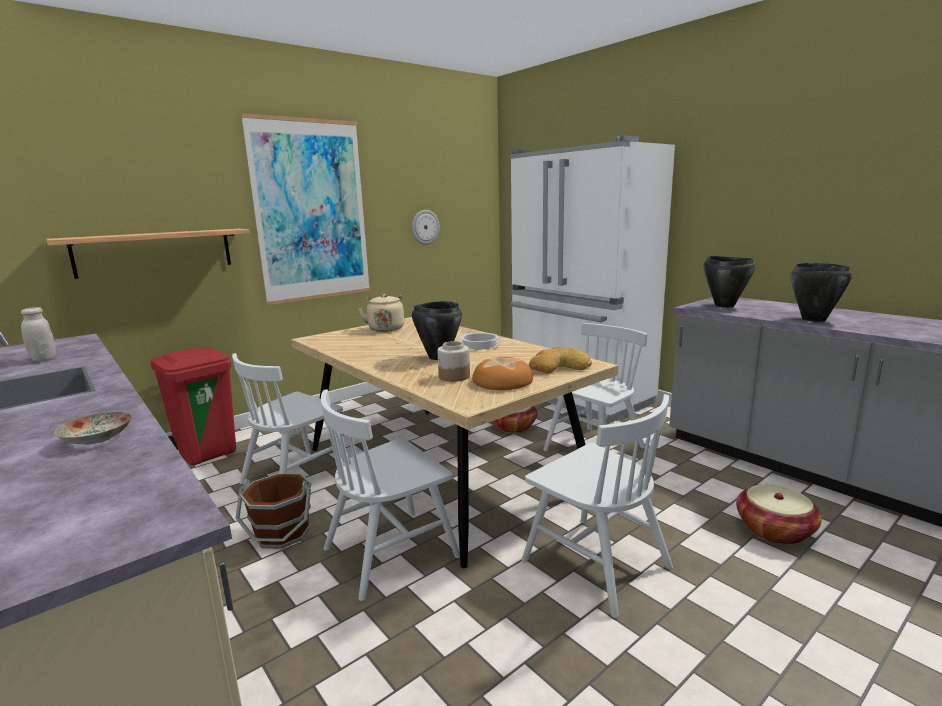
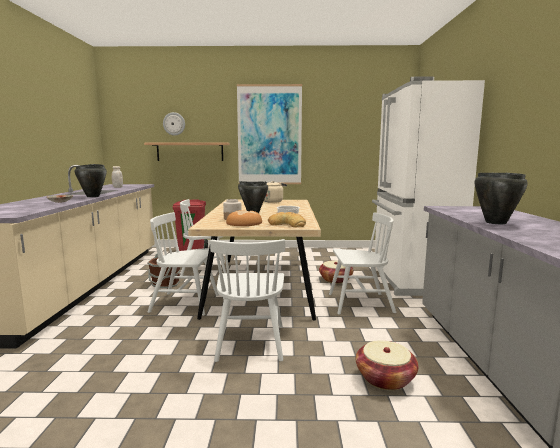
camera: 40 degrees right, 5 degrees down
wall clock [411,210,440,245] -> wall clock moved to [163,112,185,136]
black cooking pot [704,256,755,308] -> black cooking pot moved to [75,164,107,197]

